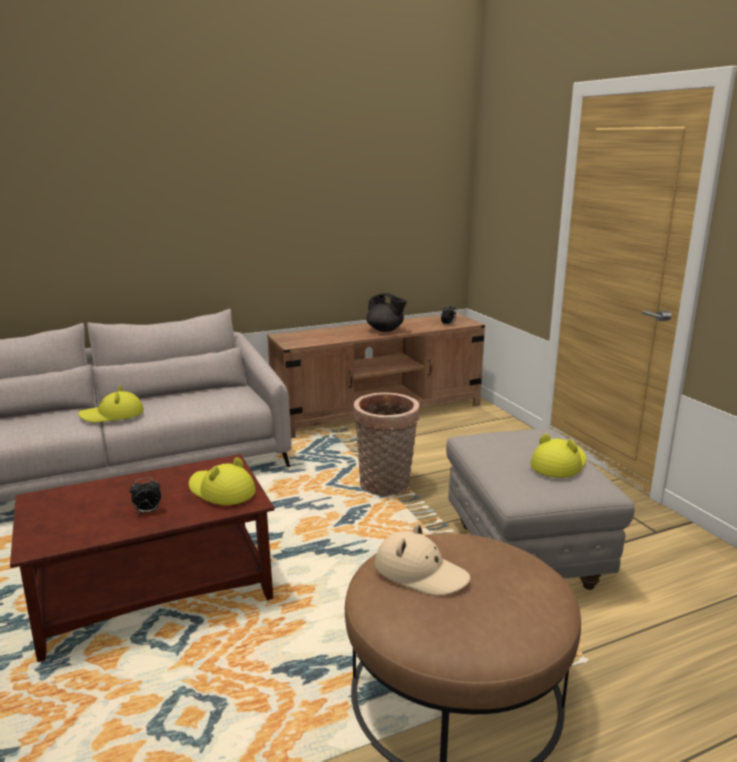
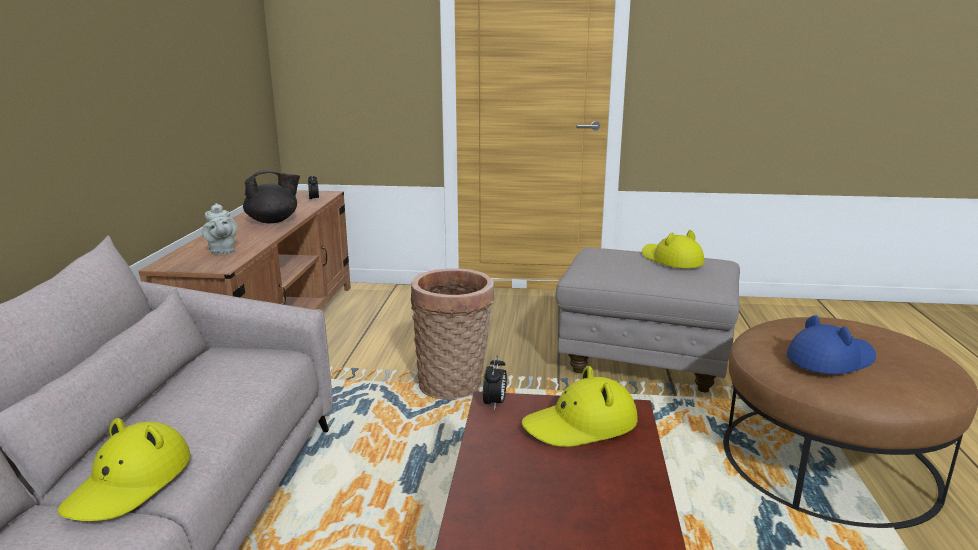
camera: 60 degrees left, 0 degrees up
alarm clock [130,478,161,514] -> alarm clock moved to [483,356,507,410]
beige hat [375,523,471,596] -> blue hat [787,315,876,374]
none -> grey teapot [202,203,237,254]

